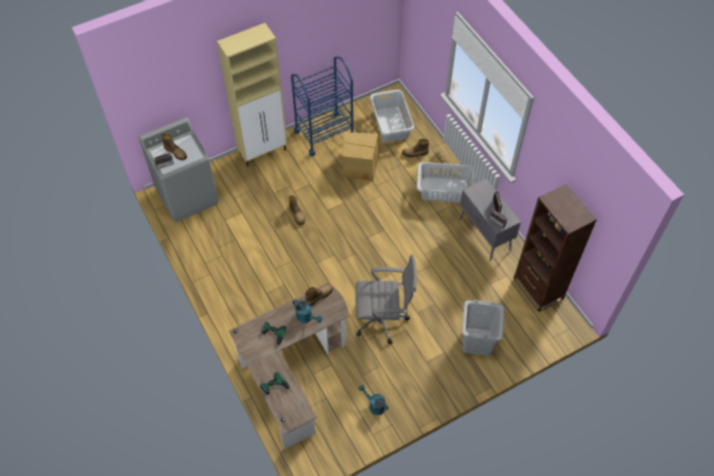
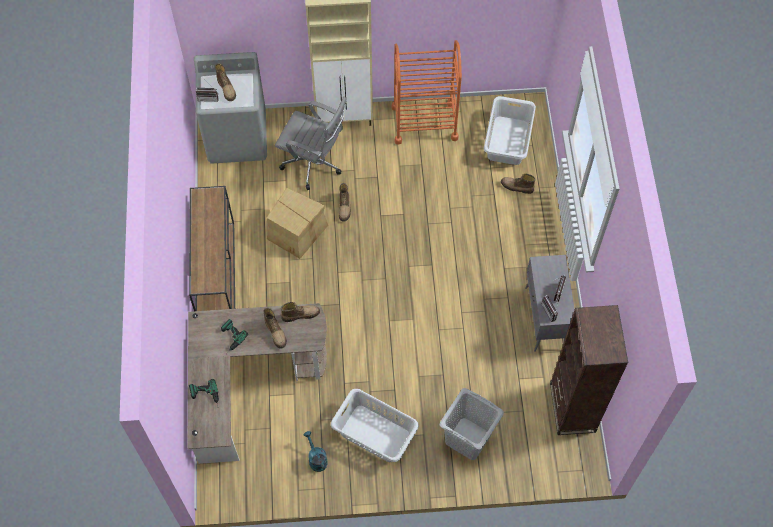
camera: 25 degrees right, 5 degrees up
blue cart [291,56,355,156] -> orange cart [391,40,462,145]
turquoise watering can [293,300,322,323] -> boot [264,308,287,348]
cardboard box [341,132,379,181] -> cardboard box moved to [267,188,328,259]
grey office chair [355,254,417,344] -> grey office chair moved to [275,96,347,190]
grey laundry basket [417,162,475,203] -> grey laundry basket moved to [331,389,419,462]
none -> brown console table [189,186,235,316]

